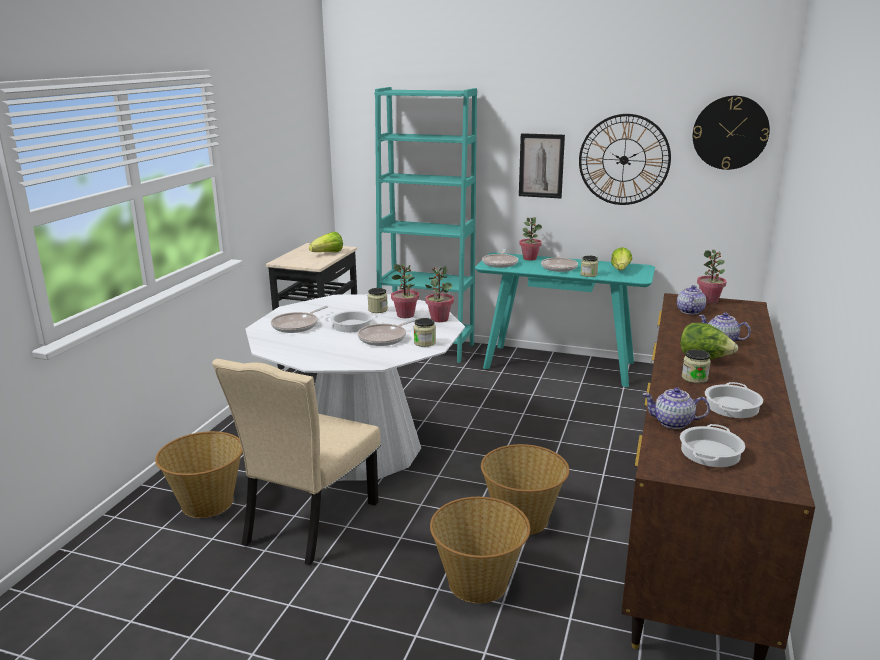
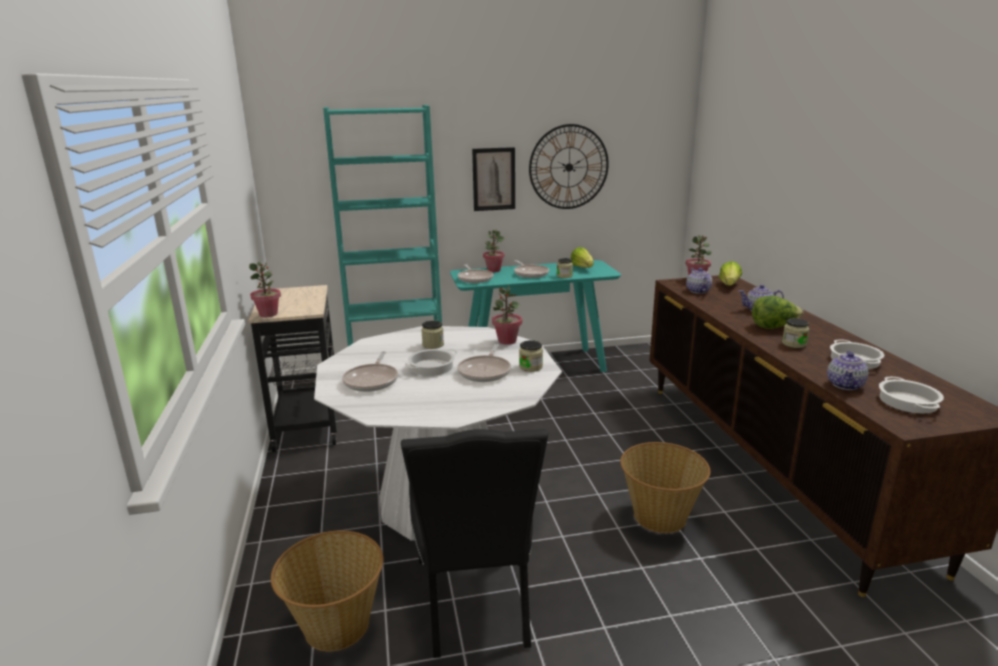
camera: 30 degrees left, 0 degrees up
beige chair [212,359,381,565] -> black chair [401,429,548,658]
lettuce [309,232,343,252] -> lettuce moved to [719,261,742,285]
potted plant [391,263,419,318] -> potted plant moved to [249,262,281,317]
basket [430,497,530,604] -> none
teapot [642,387,710,429] -> teapot turned 45 degrees counterclockwise [827,351,869,390]
wall clock [693,96,770,170] -> none

